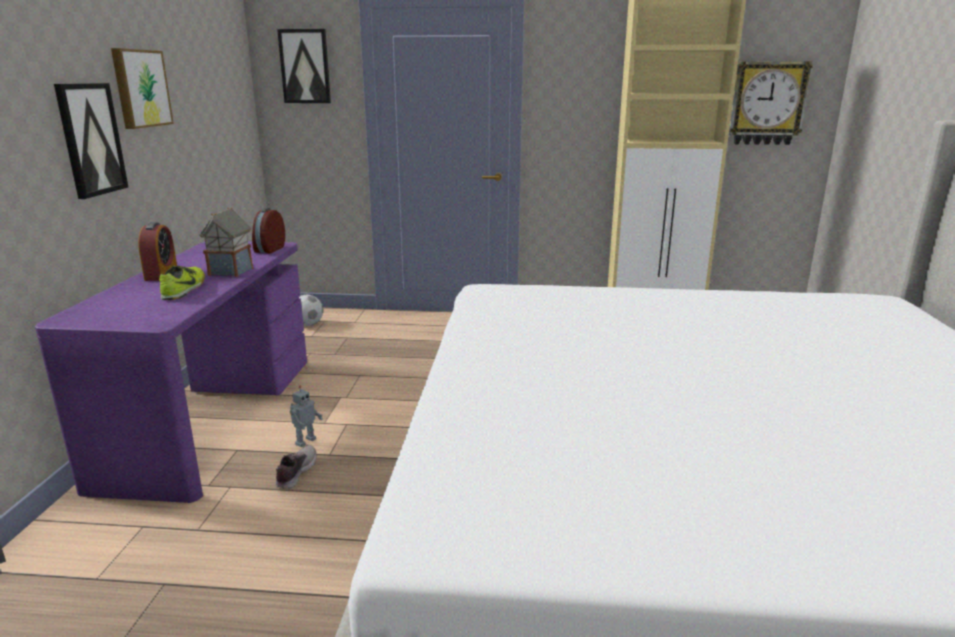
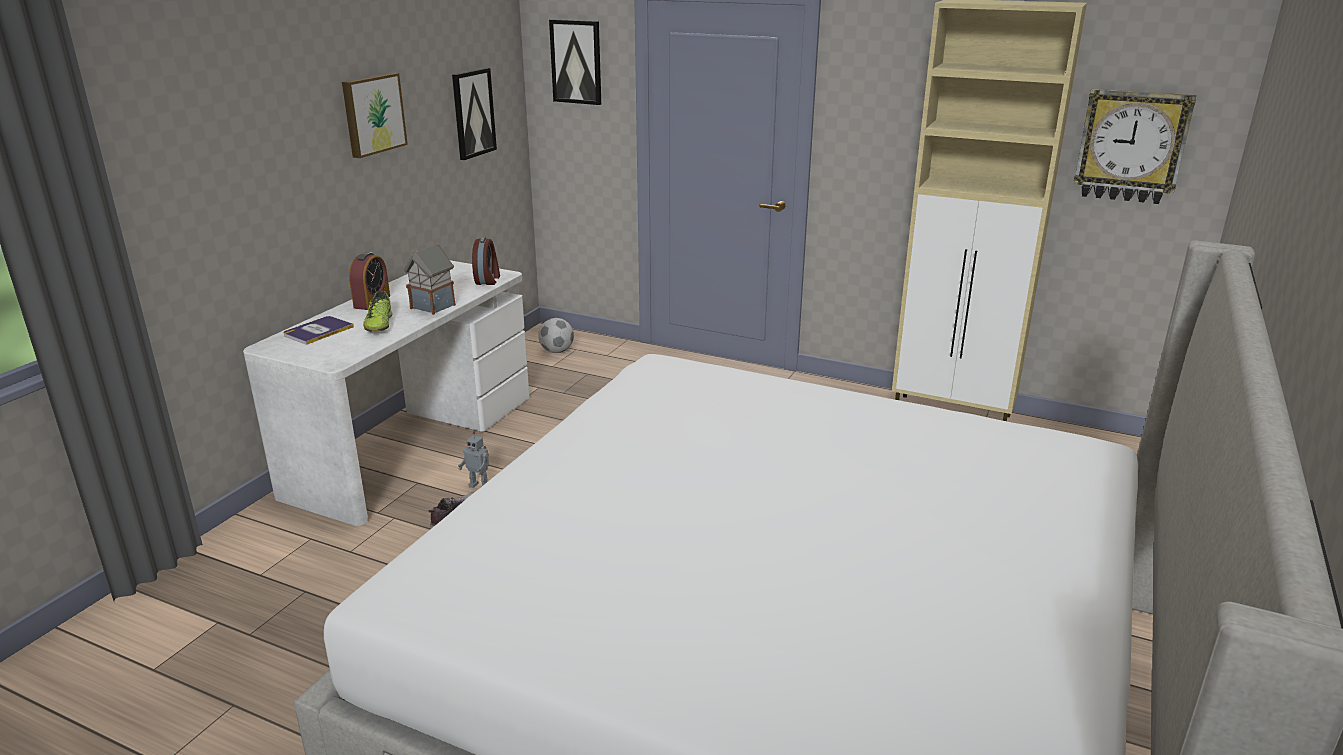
camera: 20 degrees right, 5 degrees up
purple desk [35,241,307,503] -> white desk [243,260,530,526]
picture [54,83,128,199] -> picture moved to [452,68,497,160]
shoe [159,265,205,300] -> shoe turned 150 degrees clockwise [363,291,392,331]
alarm clock [252,208,285,253] -> alarm clock turned 150 degrees clockwise [472,237,500,285]
toy robot [290,386,323,447] -> toy robot turned 60 degrees clockwise [458,432,489,488]
none -> book [283,316,354,345]

